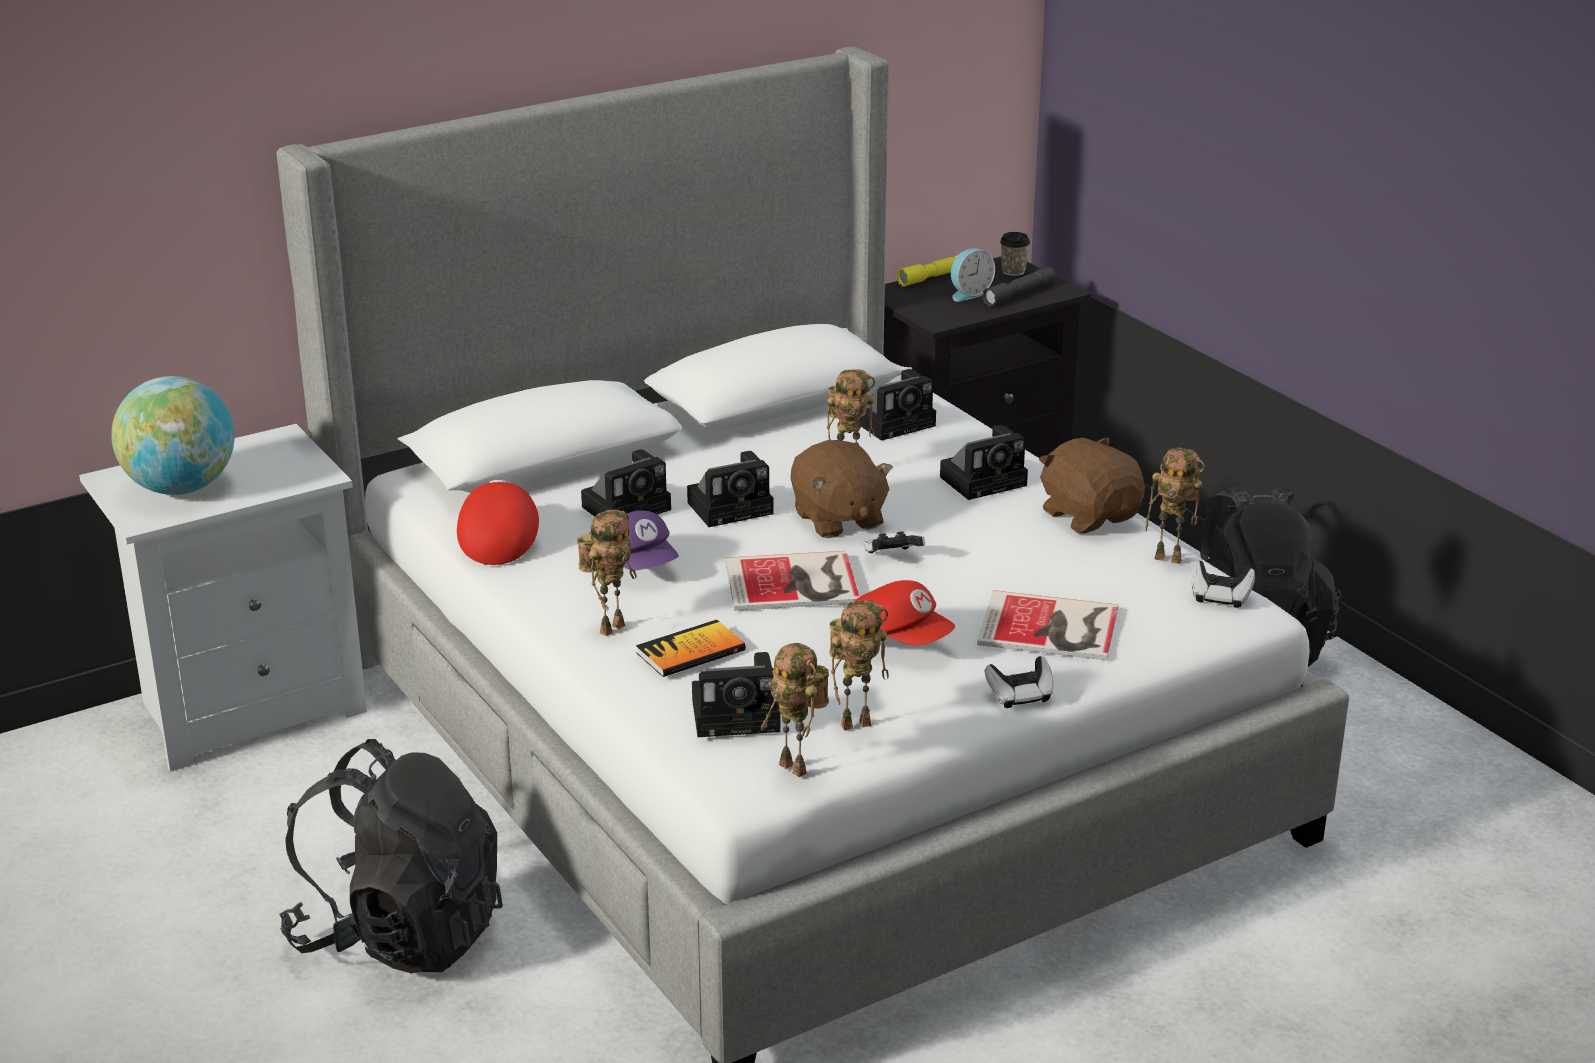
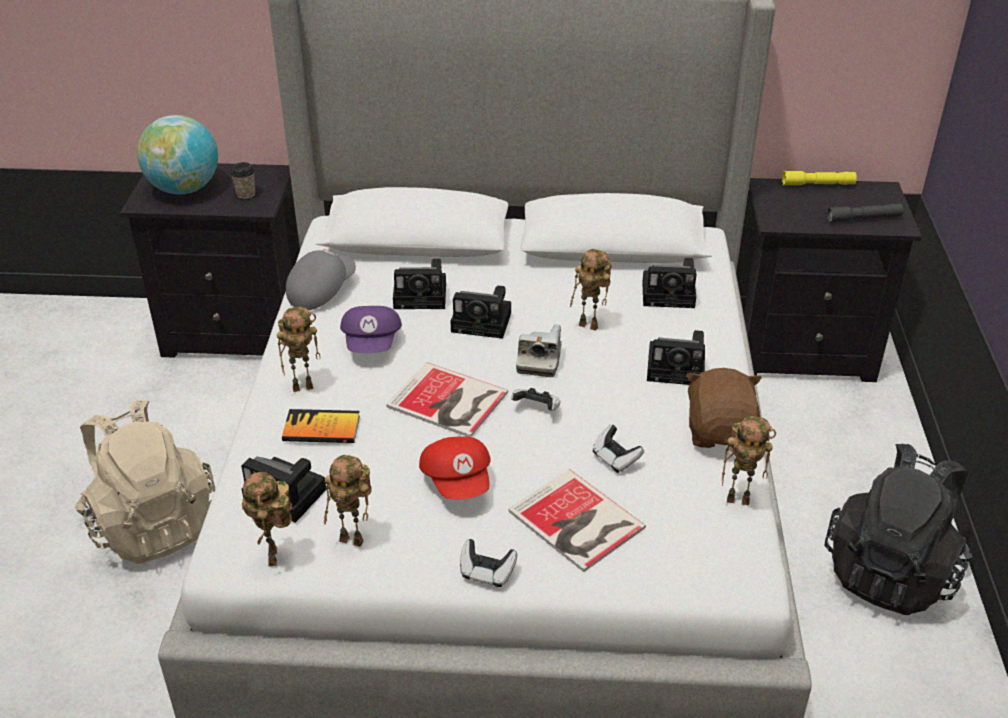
camera: 35 degrees right, 10 degrees up
white nightstand [79,424,367,772] -> black nightstand [120,163,292,358]
black backpack [279,739,503,973] -> beige backpack [75,400,215,564]
red cap [457,480,539,565] -> grey cap [286,249,356,310]
brown plush toy [790,440,893,538] -> camera [516,324,561,377]
alarm clock [951,248,995,302] -> none
cup [1000,232,1030,276] -> cup moved to [230,162,255,199]
toy robot [1145,448,1205,564] -> toy robot turned 45 degrees counterclockwise [722,416,776,506]
game controller [1191,561,1255,608] -> game controller moved to [593,424,644,473]

